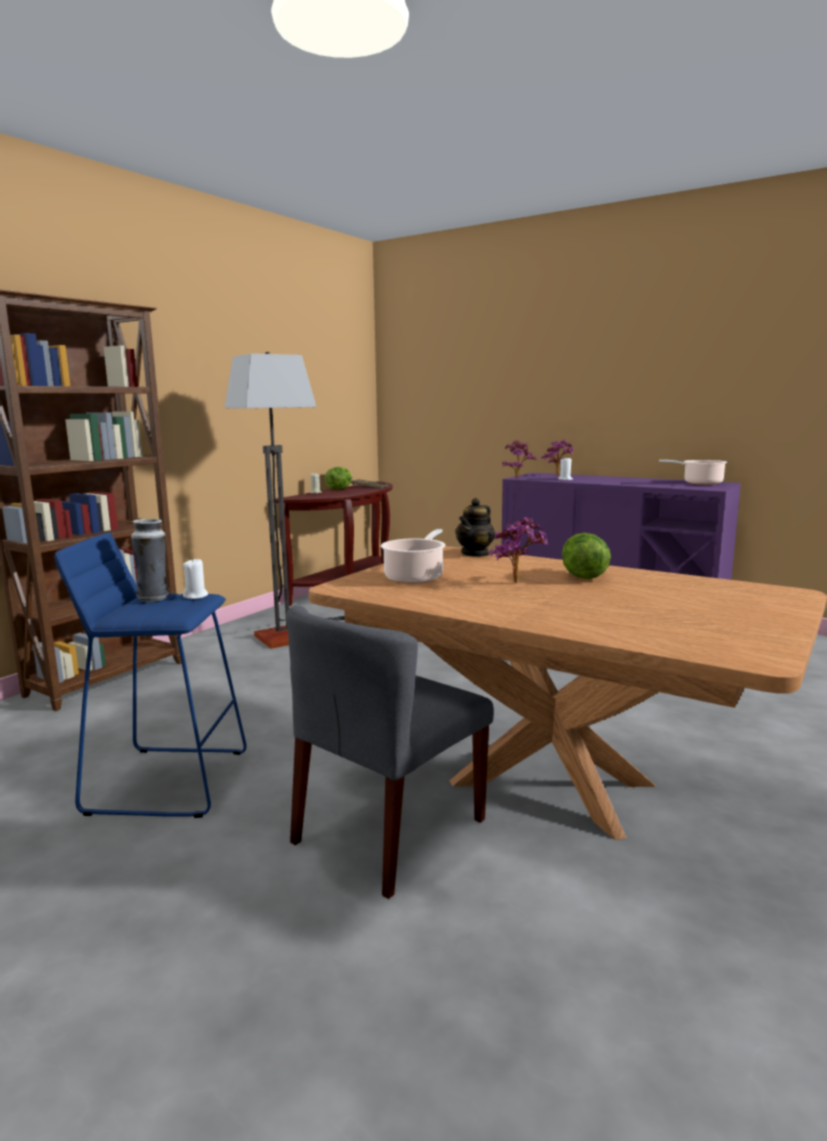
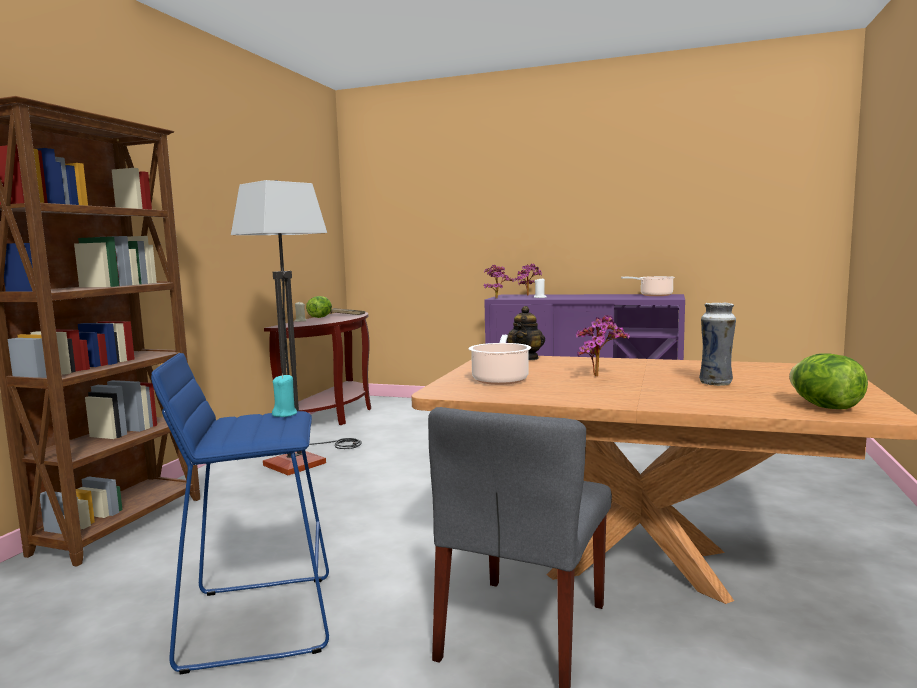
camera: 15 degrees left, 5 degrees down
vase [131,519,169,602] -> vase moved to [699,303,736,386]
white candle [183,558,208,599] -> turquoise candle [272,374,297,417]
lettuce [562,533,611,579] -> lettuce moved to [789,353,868,409]

